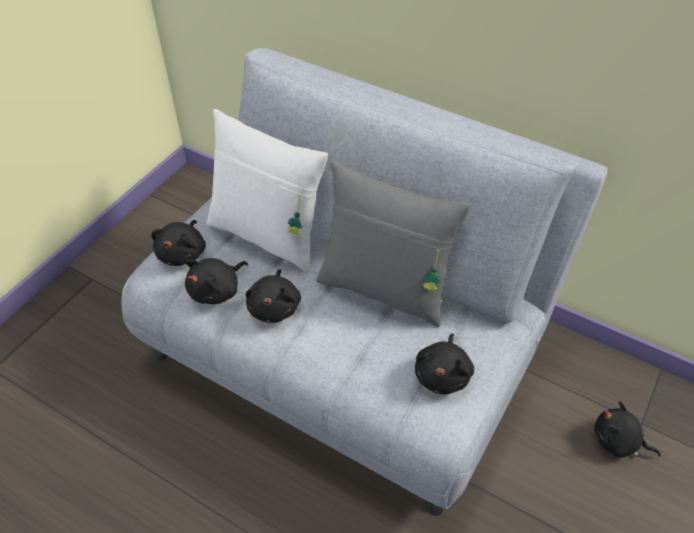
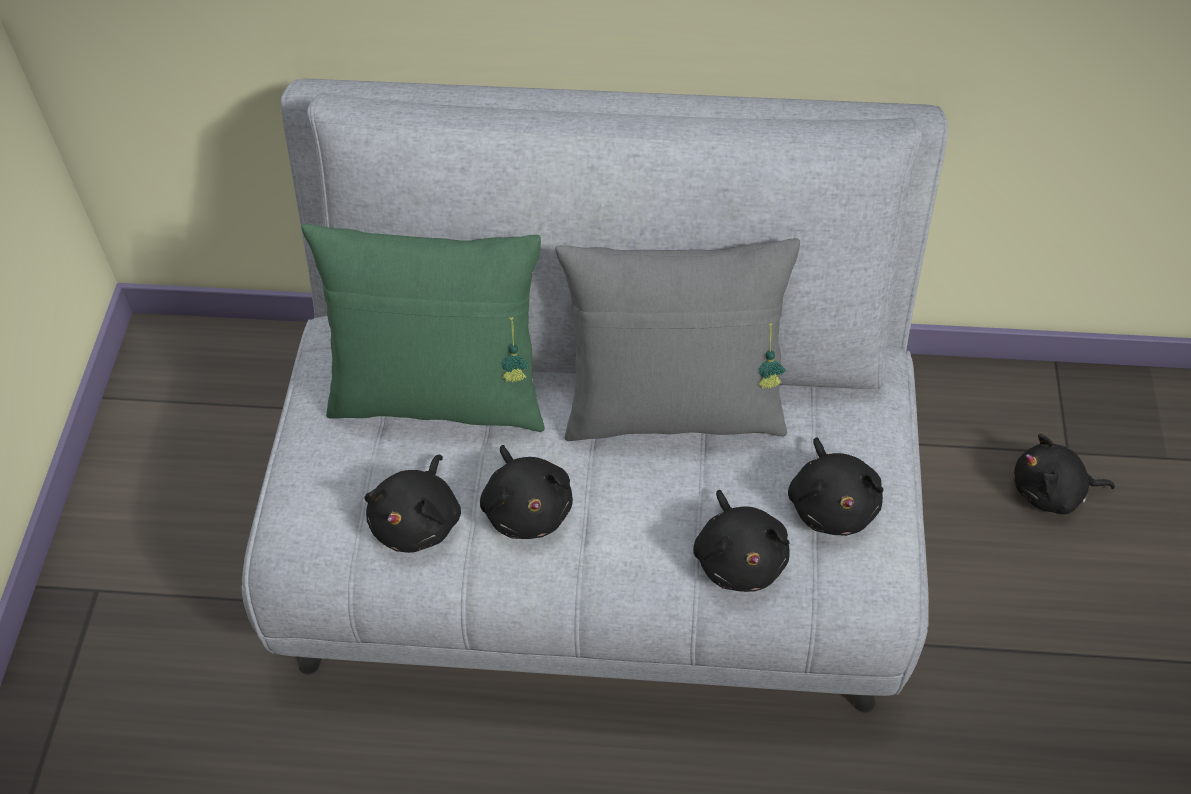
camera: 25 degrees left, 5 degrees up
black plush toy [151,220,206,266] -> black plush toy moved to [693,490,790,592]
white pillow [207,109,328,272] -> green pillow [301,224,545,432]

